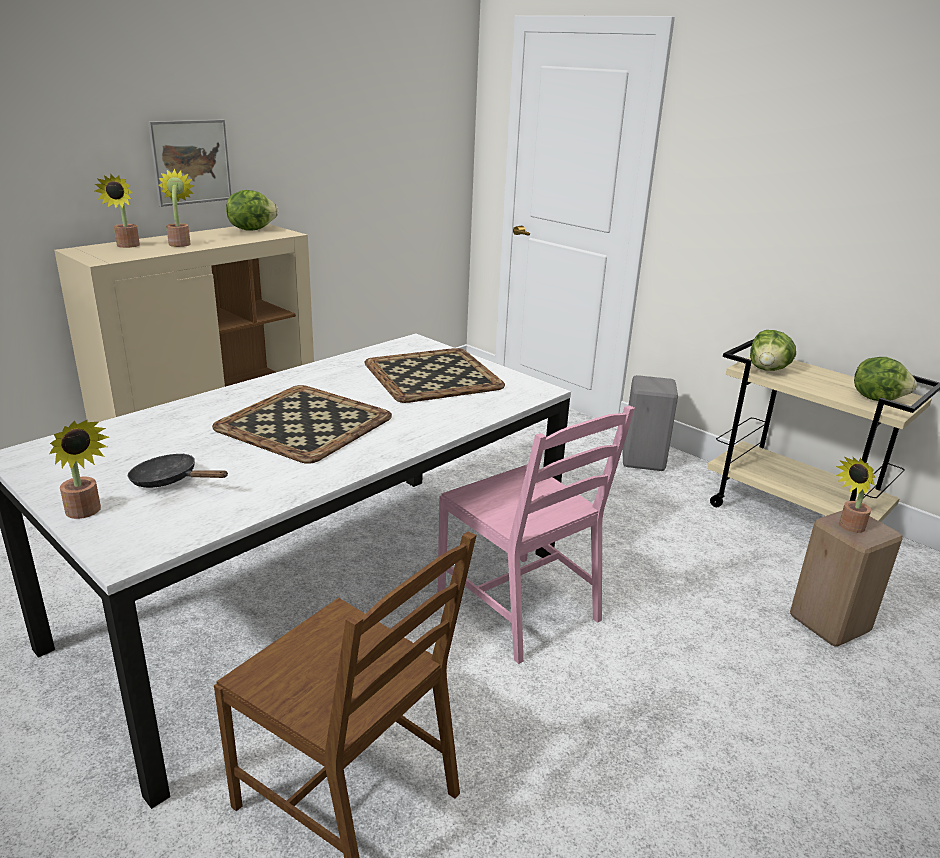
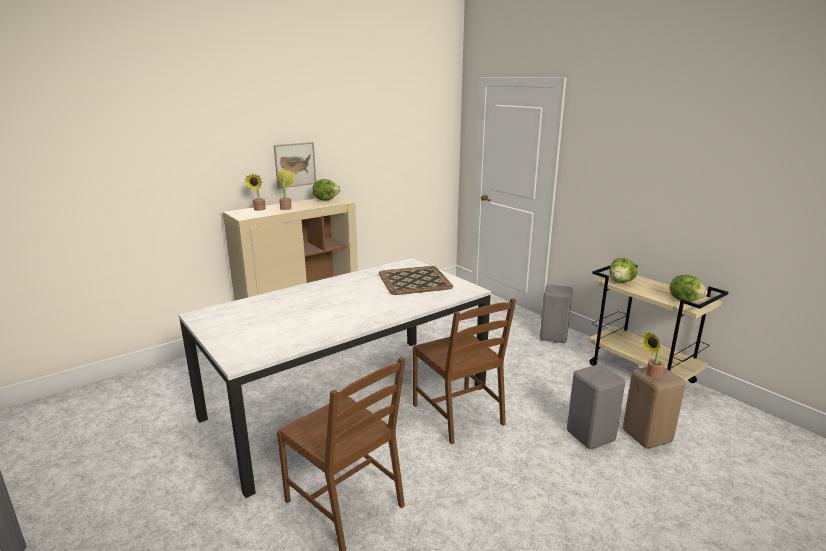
camera: 10 degrees right, 5 degrees down
potted plant [49,420,109,519] -> none
black frying pan [128,453,228,488] -> none
tray [212,385,392,464] -> none
pink chair [437,405,635,664] -> brown chair [413,298,516,444]
none -> grey stool [567,364,625,449]

